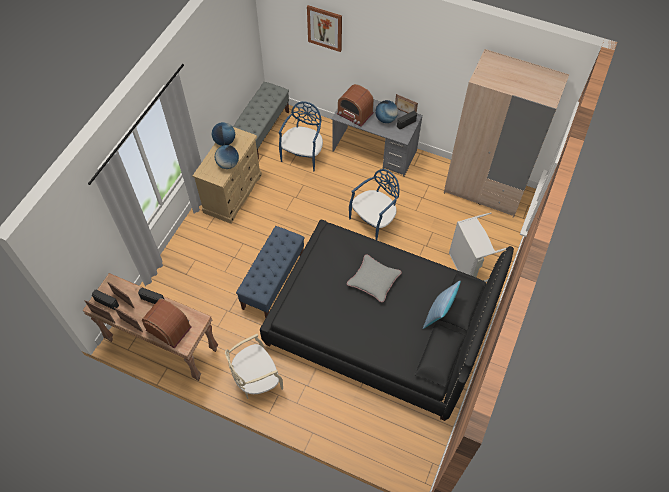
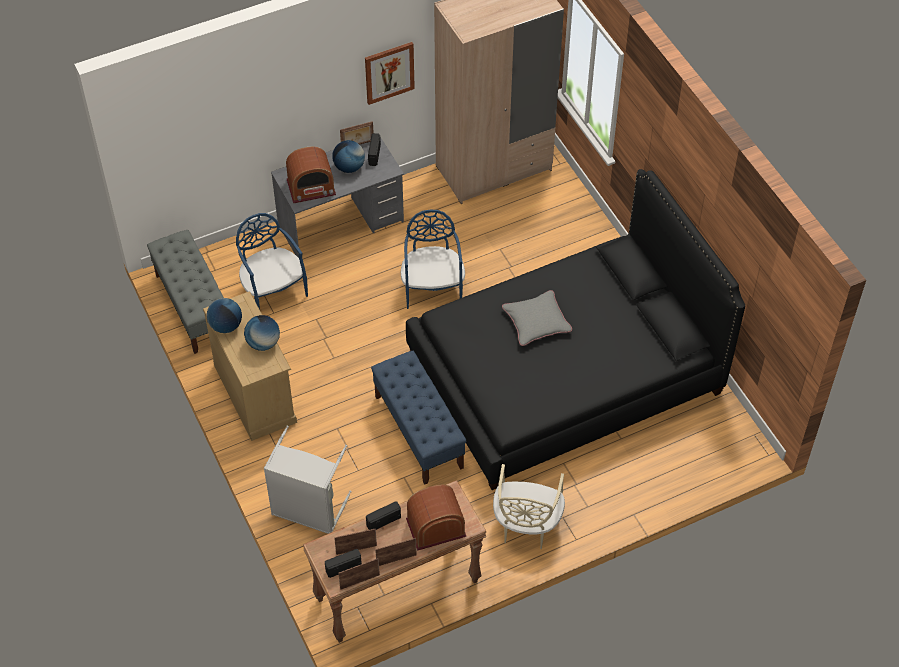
camera: 50 degrees left, 5 degrees down
picture [307,5,342,52] -> picture moved to [365,42,415,105]
pillow [423,281,461,329] -> none
grey laundry basket [449,212,506,282] -> grey laundry basket moved to [264,425,351,534]

